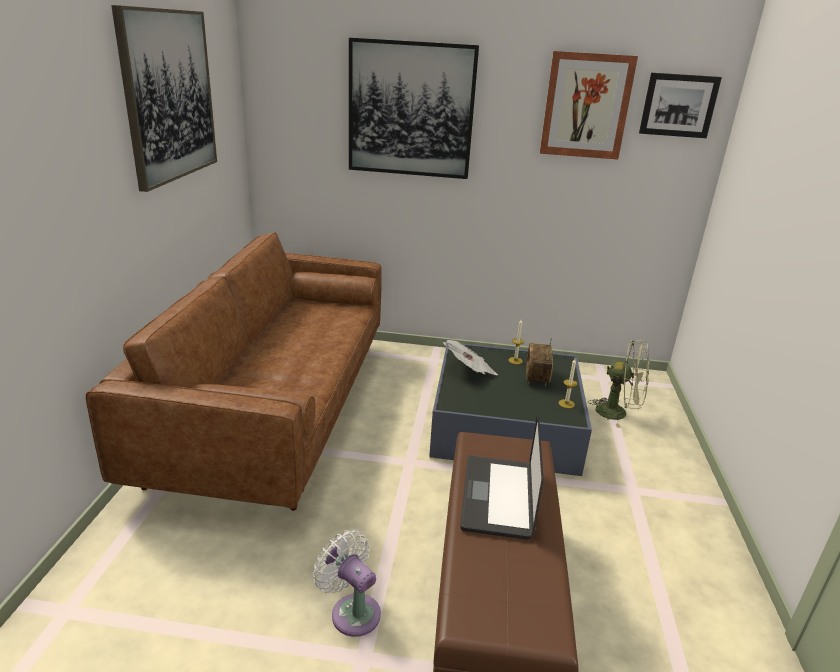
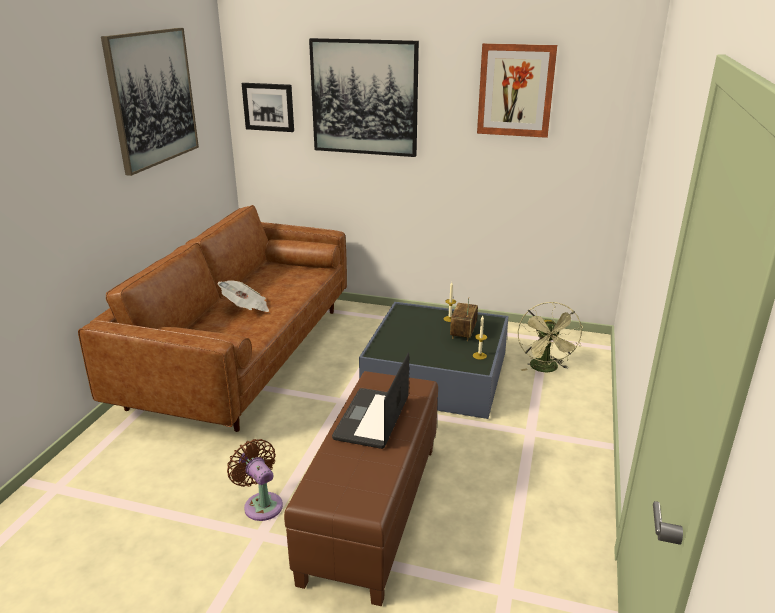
camera: 10 degrees right, 0 degrees up
white fan [313,530,381,637] -> brown fan [227,439,283,521]
newspaper [443,340,498,375] -> newspaper moved to [218,280,269,312]
green fan [588,339,650,428] -> green fan turned 60 degrees clockwise [518,302,583,372]
picture [639,73,722,138] -> picture moved to [242,83,294,132]

